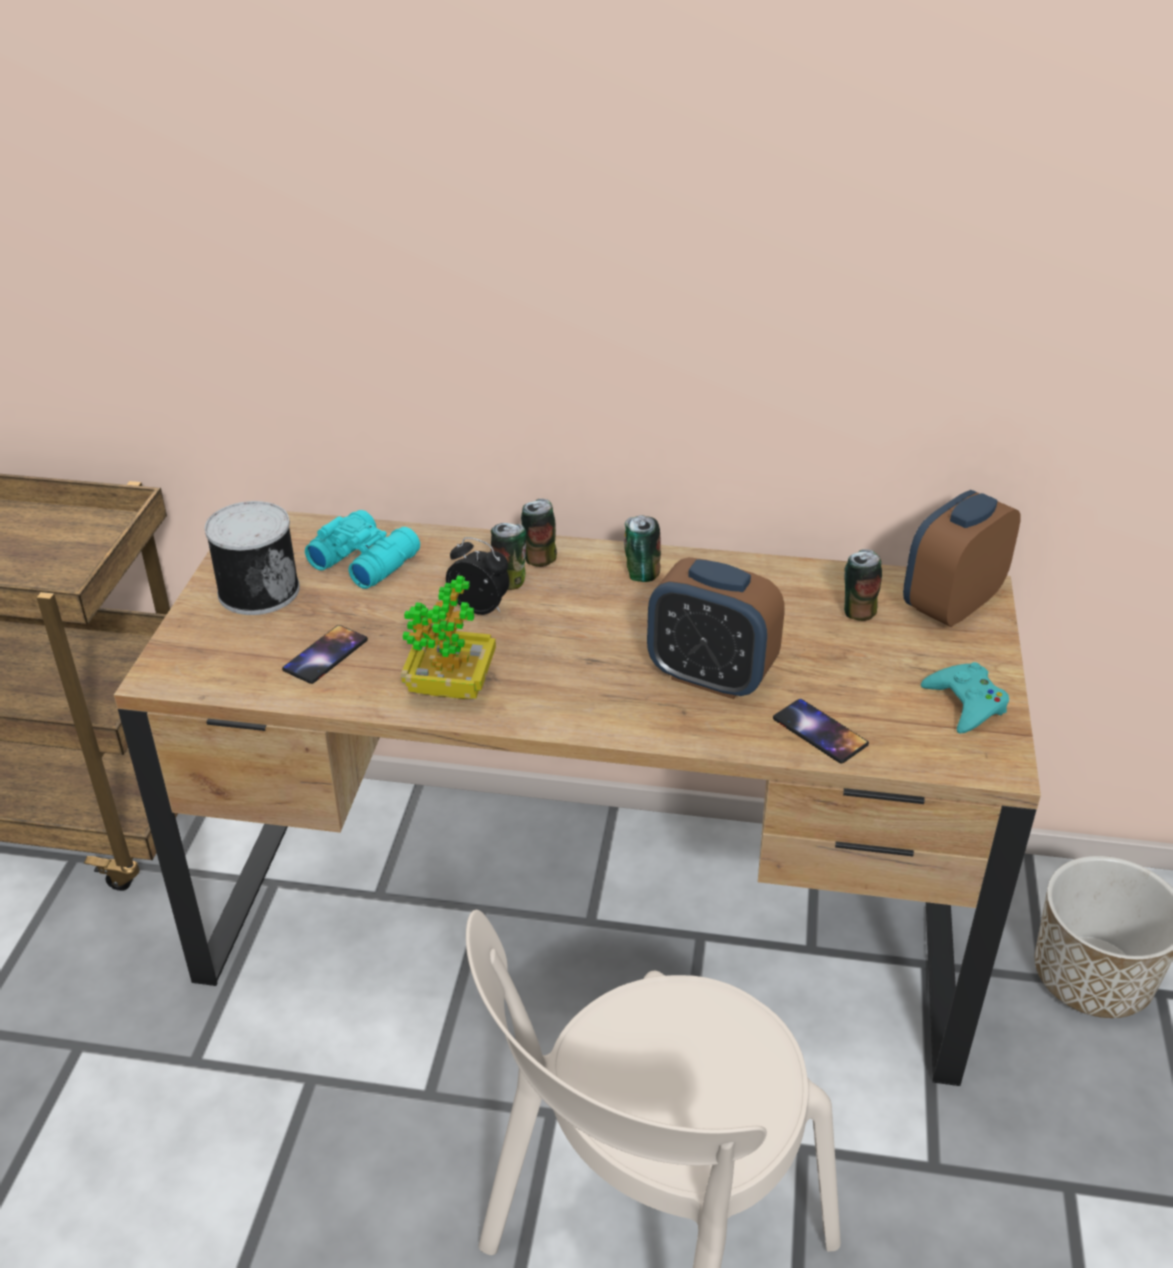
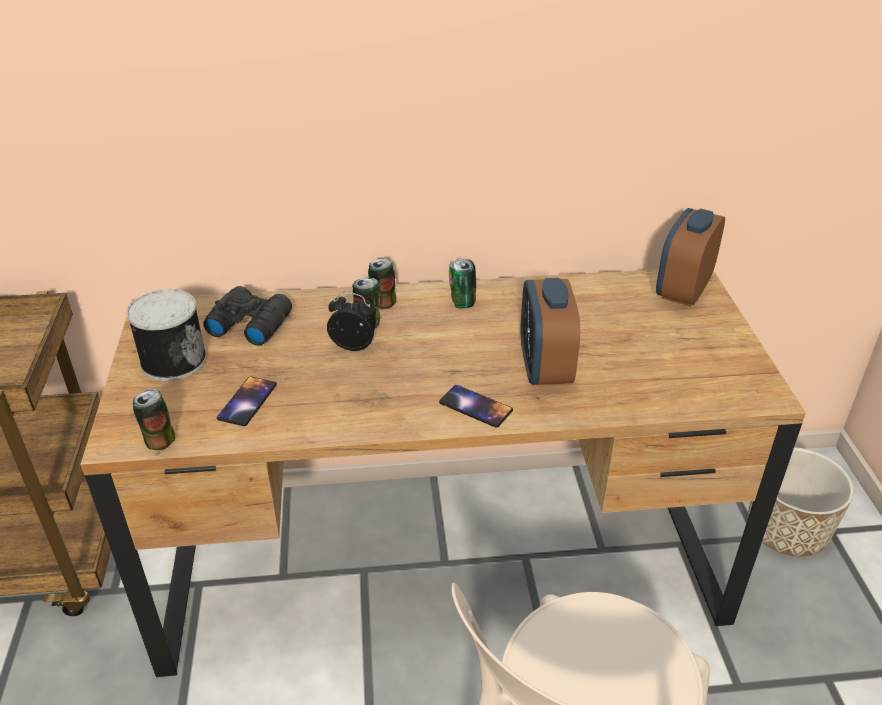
camera: 15 degrees left, 0 degrees up
turquoise binoculars [305,510,420,589] -> black binoculars [203,286,292,346]
potted plant [401,575,496,699] -> none
alarm clock [647,557,785,699] -> alarm clock turned 75 degrees clockwise [521,278,580,385]
phone [773,699,869,763] -> phone moved to [439,385,513,428]
can [844,549,882,621] -> can moved to [133,388,175,450]
turquoise game controller [921,662,1009,734] -> none

